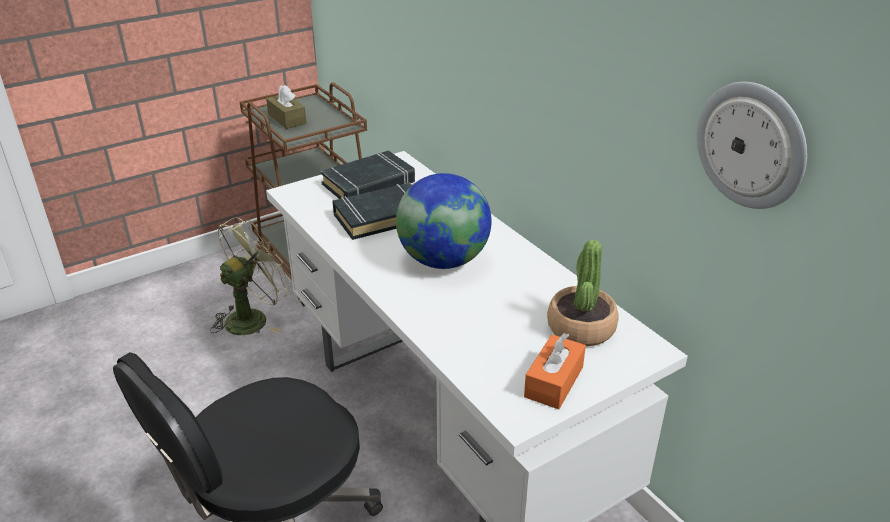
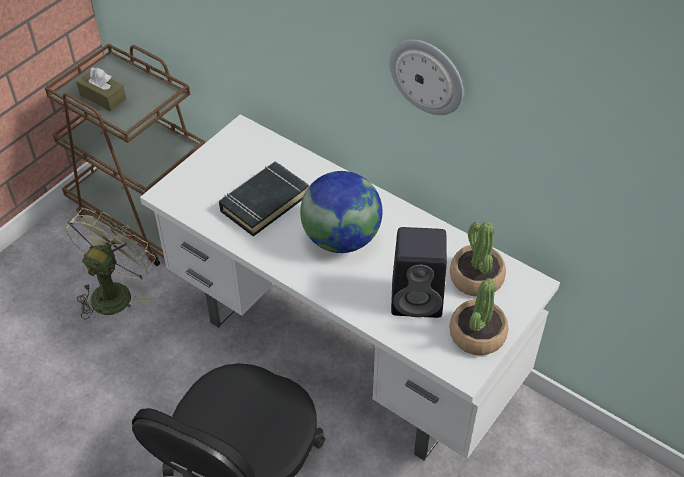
camera: 20 degrees left, 15 degrees up
black book [320,150,415,199] -> none
orange tissue box [524,333,586,409] -> potted plant [449,278,508,355]
wall clock [697,82,807,209] -> wall clock moved to [389,40,463,115]
none -> black speaker [391,227,447,318]

